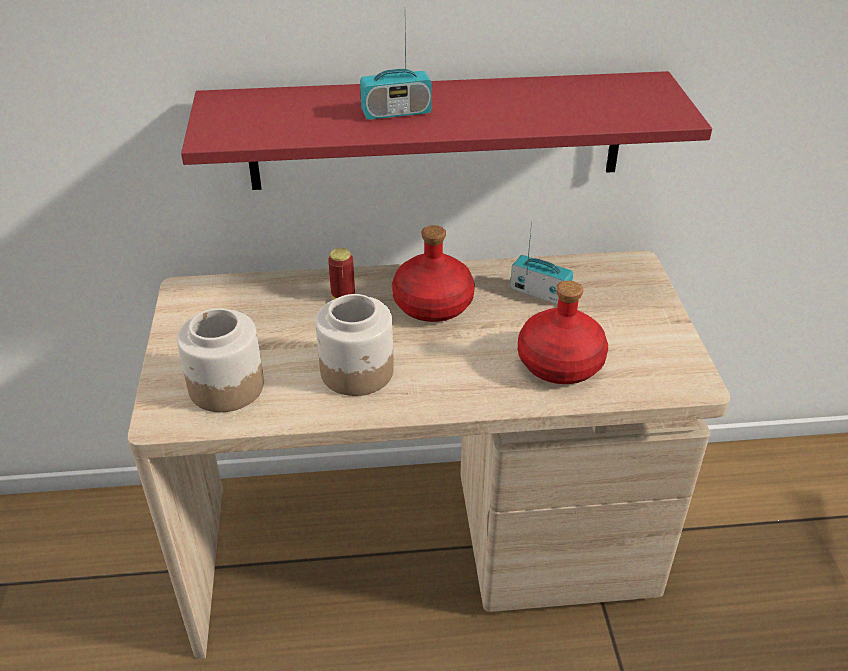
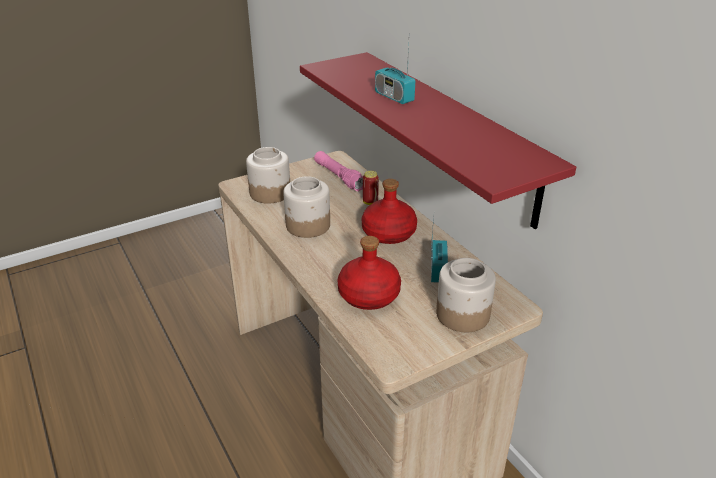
camera: 65 degrees right, 5 degrees down
none -> pink flashlight [314,151,363,192]
none -> jar [436,258,496,332]

